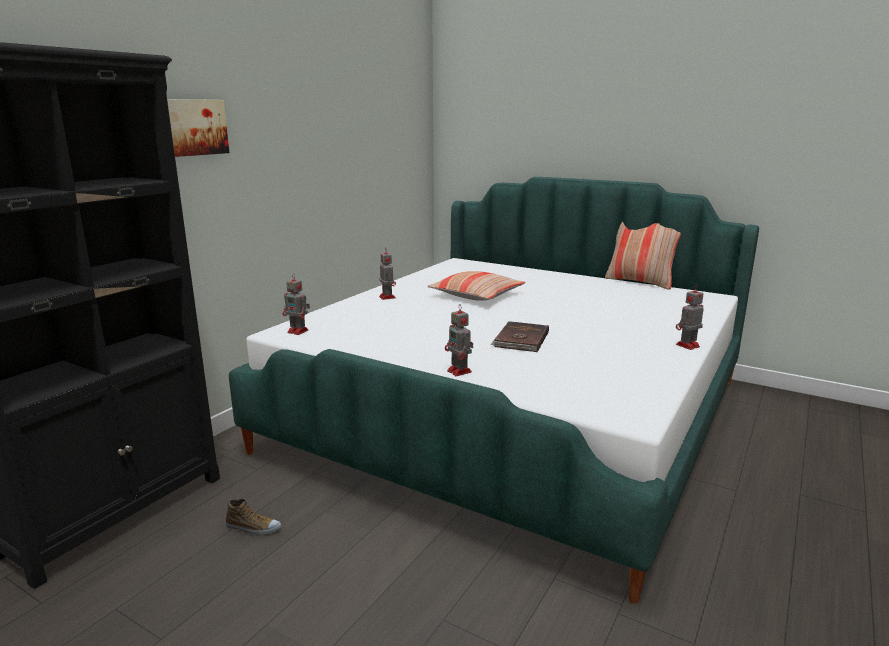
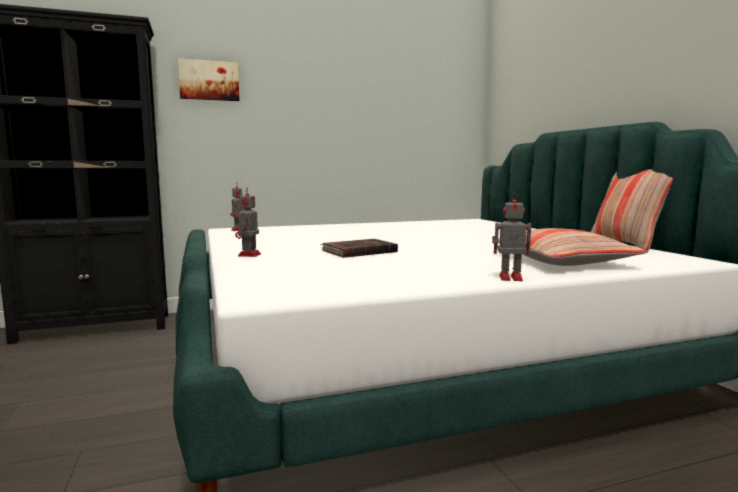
camera: 40 degrees right, 10 degrees down
shoe [226,498,281,535] -> none
toy robot [379,248,396,300] -> none
pillow [427,271,525,301] -> pillow moved to [498,228,648,266]

